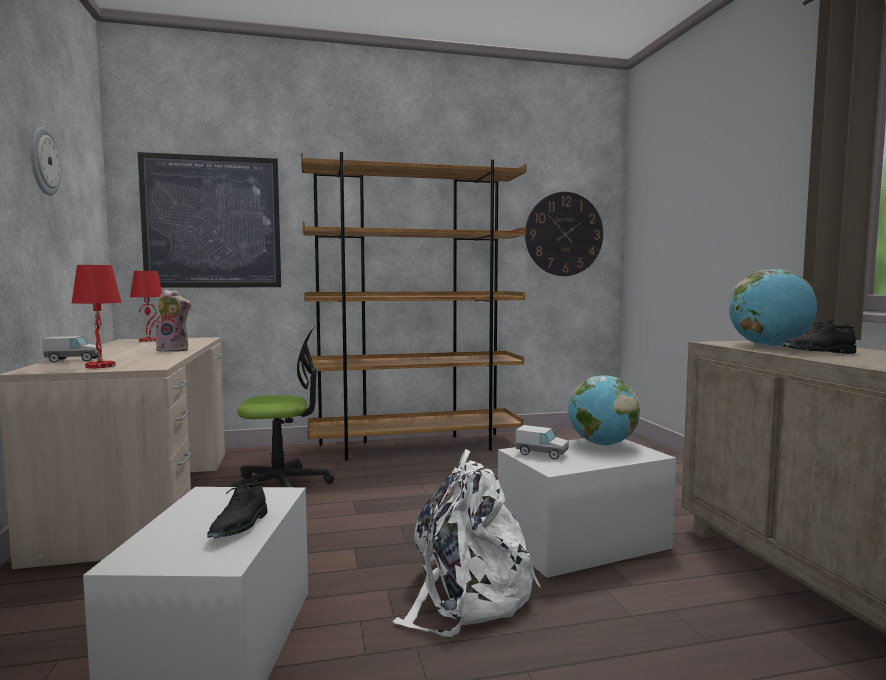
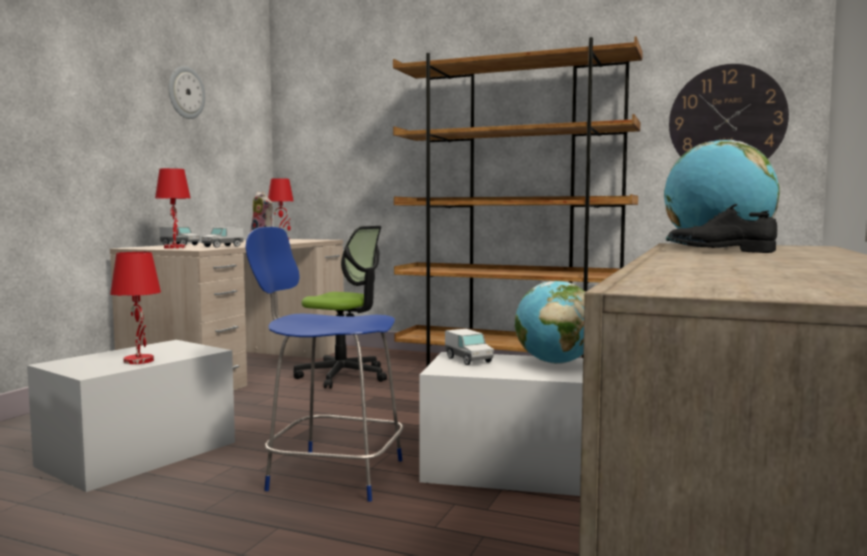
camera: 35 degrees right, 0 degrees up
picture [138,152,281,287] -> none
black shoe [207,480,268,538] -> red table lamp [110,252,161,364]
white backpack [392,449,540,637] -> blue chair [246,227,404,502]
none -> toy truck [201,227,243,248]

